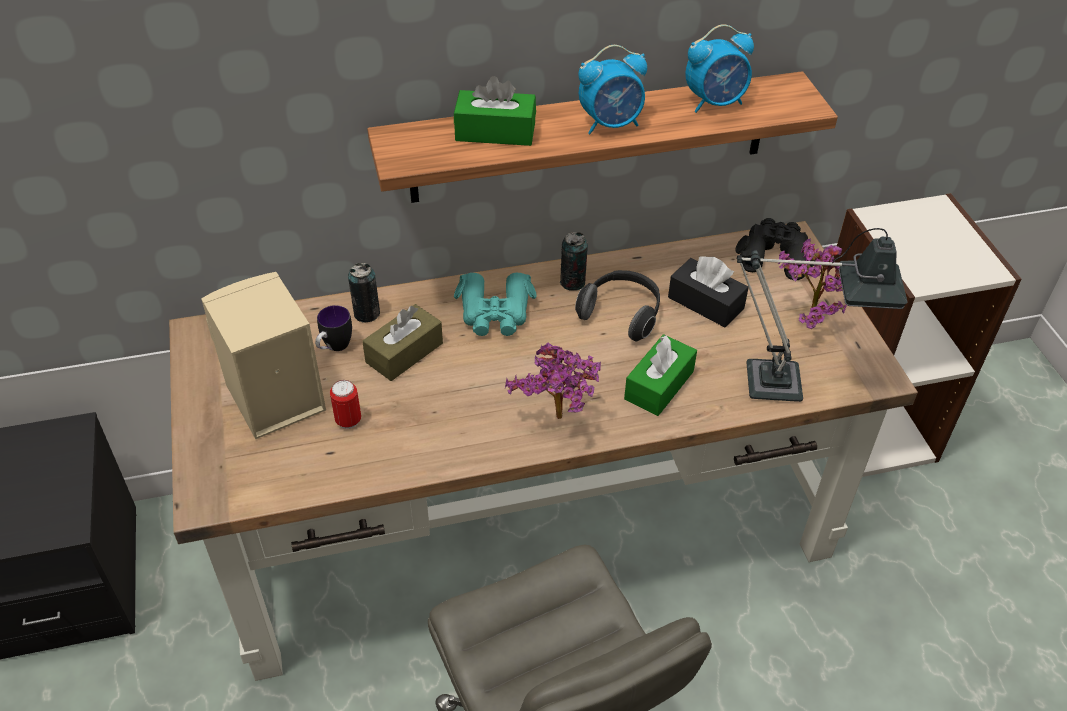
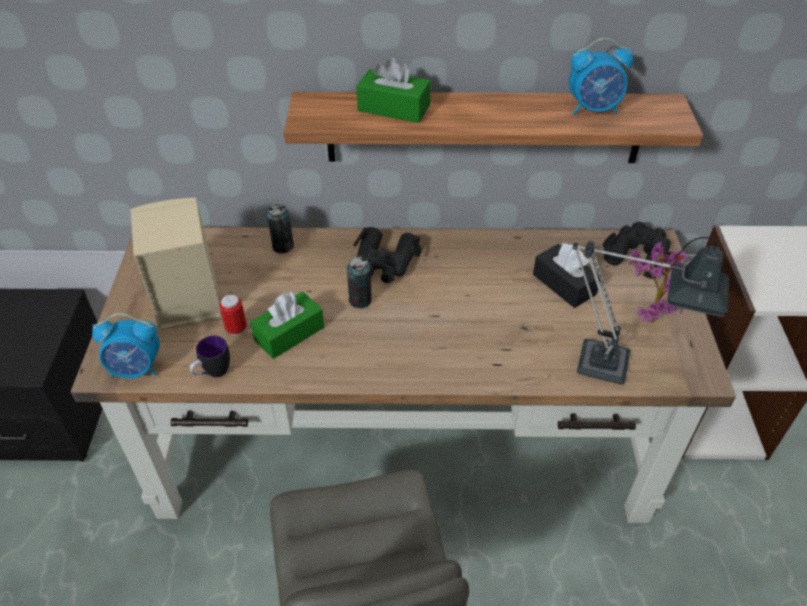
camera: 15 degrees right, 0 degrees up
mug [315,305,352,351] -> mug moved to [189,336,230,377]
brown tissue box [362,304,443,381] -> none
turquoise binoculars [454,273,537,336] -> black binoculars [354,227,421,283]
potted plant [505,342,601,419] -> none
can [560,232,588,291] -> can moved to [347,256,372,309]
headphones [575,270,660,342] -> none
alarm clock [578,45,647,134] -> alarm clock moved to [92,313,160,378]
green tissue box [624,334,697,416] -> green tissue box moved to [250,291,324,359]

